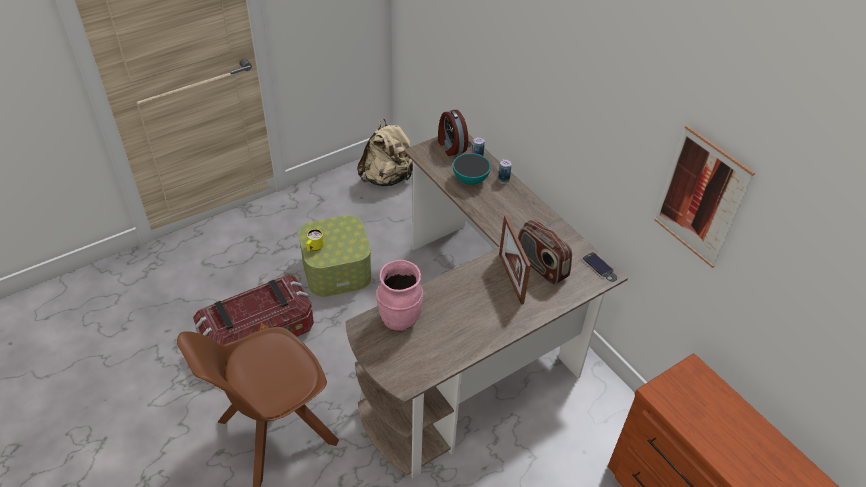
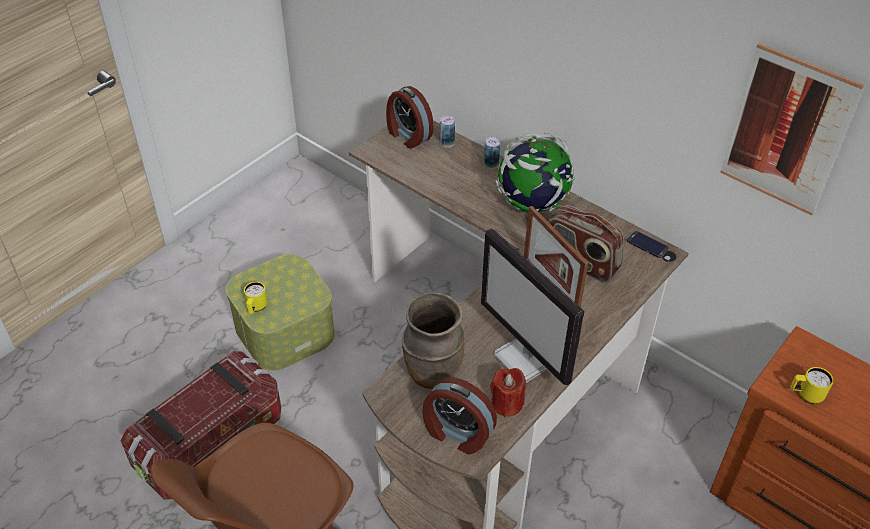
camera: 15 degrees left, 0 degrees up
beige backpack [357,119,413,186] -> none
pink vase [376,260,423,332] -> brown vase [402,292,464,389]
bowl [453,153,491,185] -> none
none -> alarm clock [422,377,497,454]
none -> monitor [481,228,584,385]
none -> red candle [490,368,526,417]
none -> globe [495,132,575,212]
none -> yellow mug [790,367,833,404]

